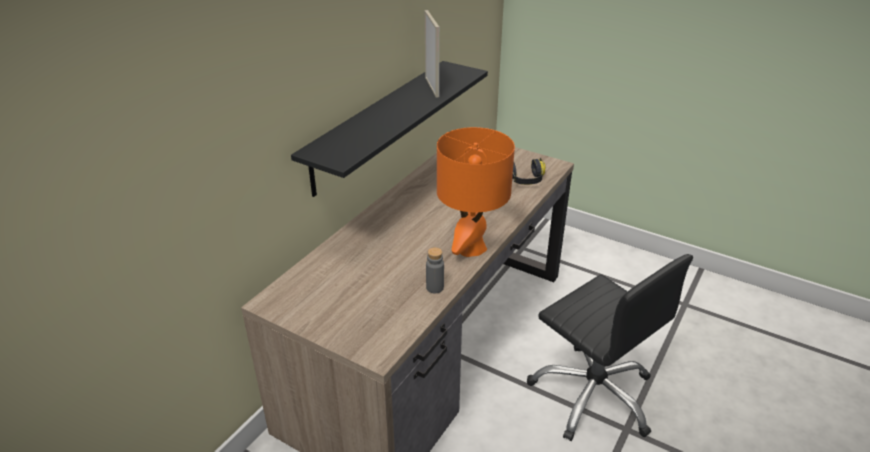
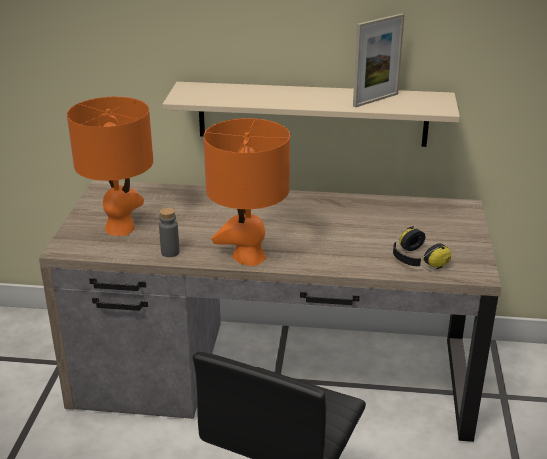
camera: 65 degrees right, 5 degrees down
black shelf [291,61,488,197] -> beige shelf [162,82,460,147]
none -> orange table lamp [67,97,153,236]

